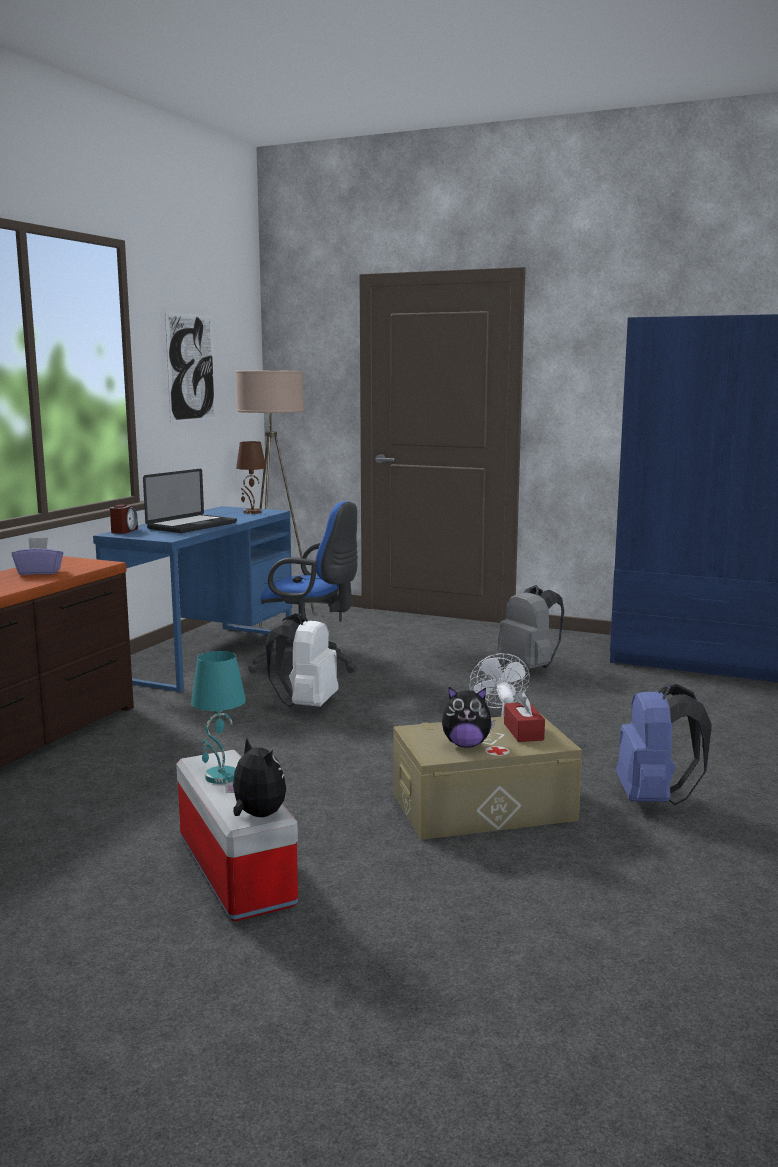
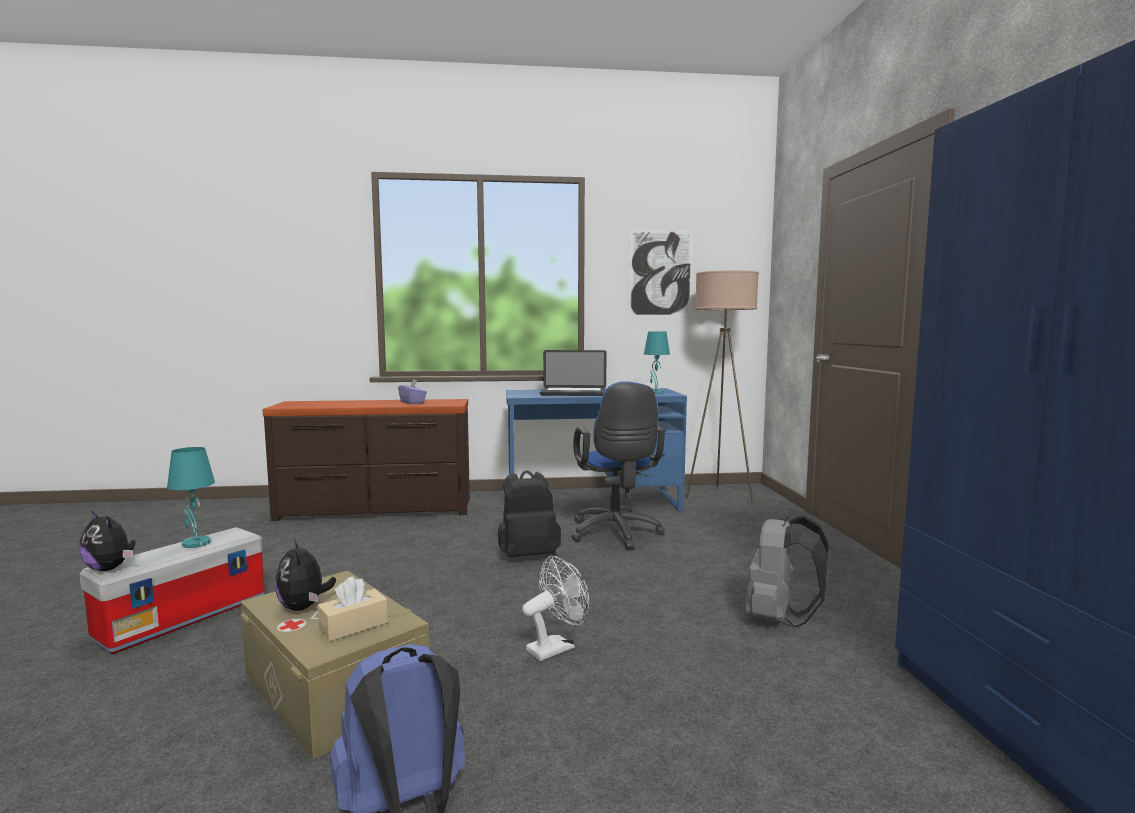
camera: 60 degrees right, 5 degrees down
alarm clock [110,505,138,534] -> none
plush toy [225,739,286,817] -> plush toy turned 105 degrees clockwise [79,511,135,571]
brown table lamp [236,441,266,514] -> turquoise table lamp [644,331,670,394]
white backpack [266,613,339,707] -> black backpack [498,470,561,557]
red tissue box [504,691,545,742] -> beige tissue box [317,576,388,641]

